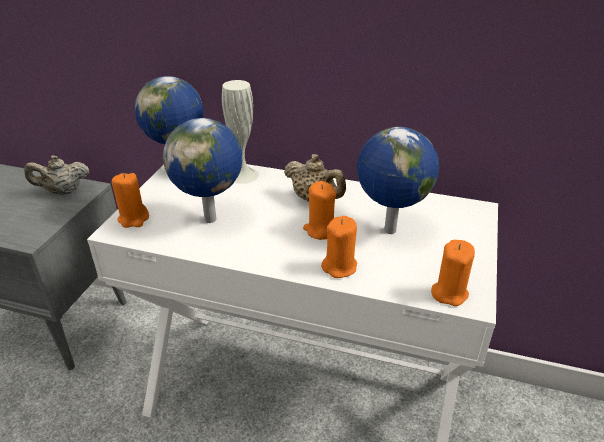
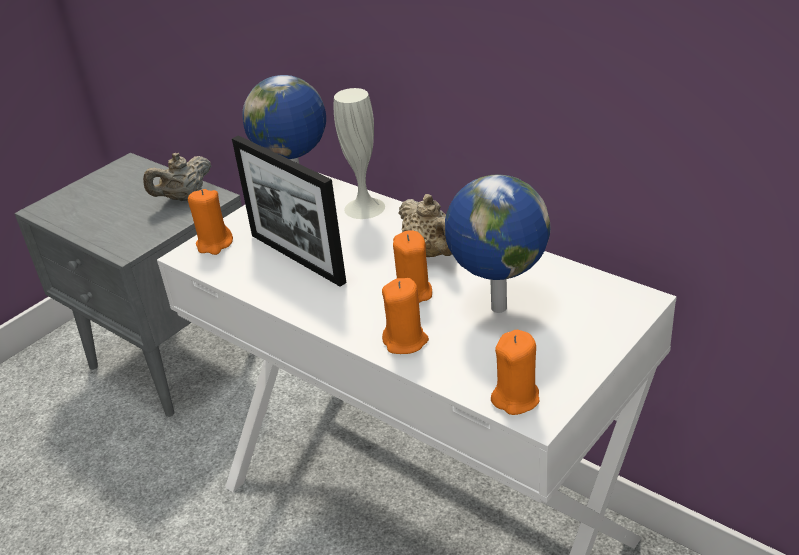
camera: 25 degrees right, 0 degrees up
beige teapot [24,155,89,195] -> beige teapot turned 45 degrees counterclockwise [143,153,212,201]
globe [163,118,242,223] -> picture frame [232,135,347,287]

